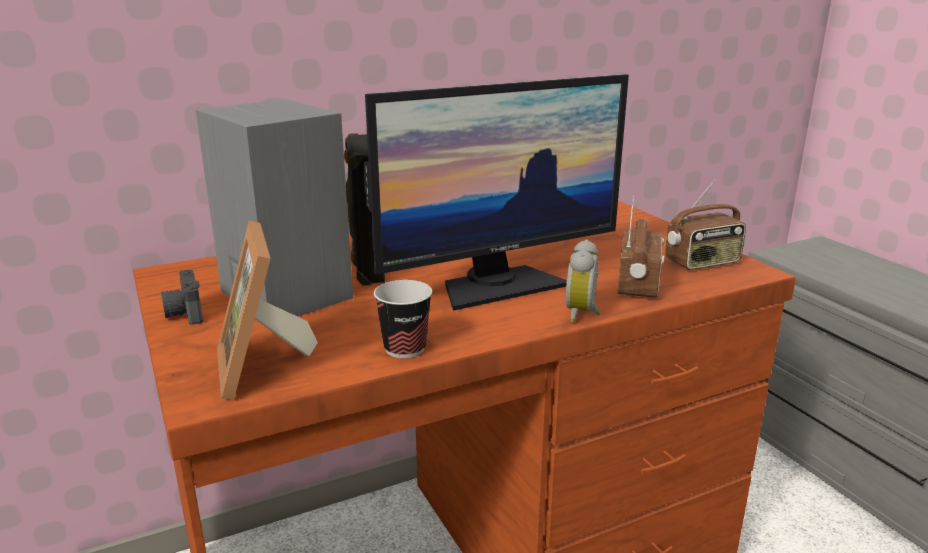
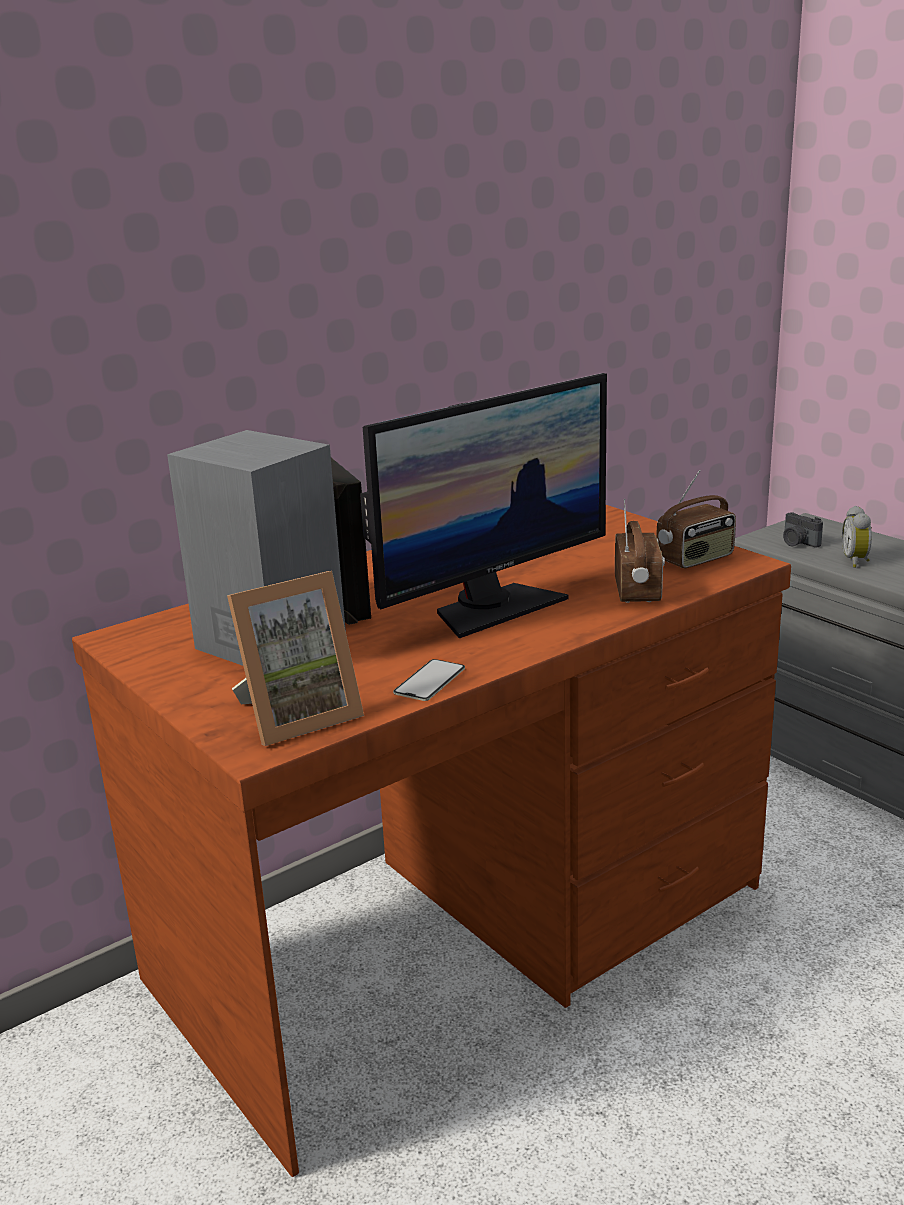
camera: 10 degrees left, 0 degrees up
camera [161,270,203,325] -> camera moved to [783,513,823,548]
picture frame [217,221,318,400] -> picture frame turned 90 degrees counterclockwise [227,571,364,746]
cup [374,280,432,358] -> phone [393,659,465,701]
alarm clock [566,240,600,323] -> alarm clock moved to [842,506,872,568]

